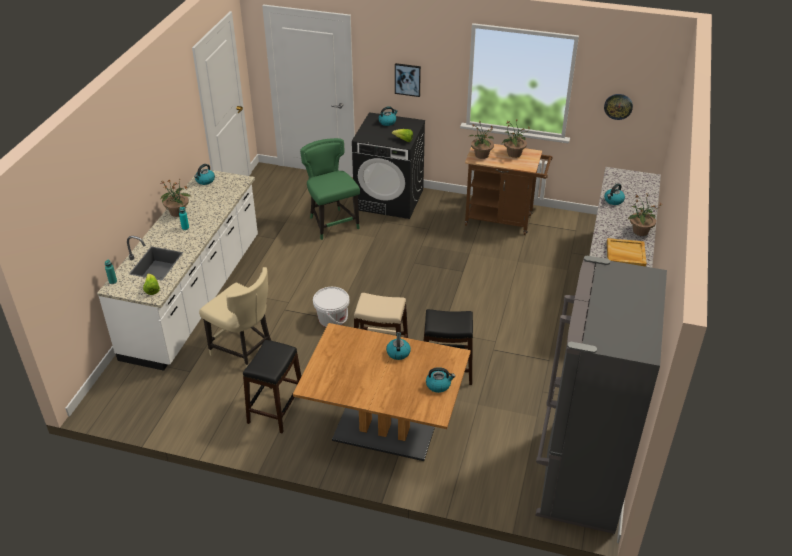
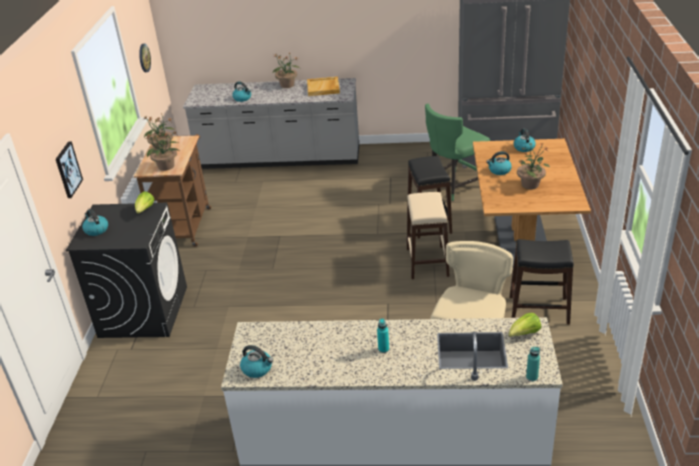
camera: 100 degrees left, 5 degrees down
potted plant [161,178,192,217] -> potted plant moved to [517,142,550,190]
green chair [300,138,360,240] -> green chair moved to [425,104,490,201]
white bucket [313,287,350,327] -> none

